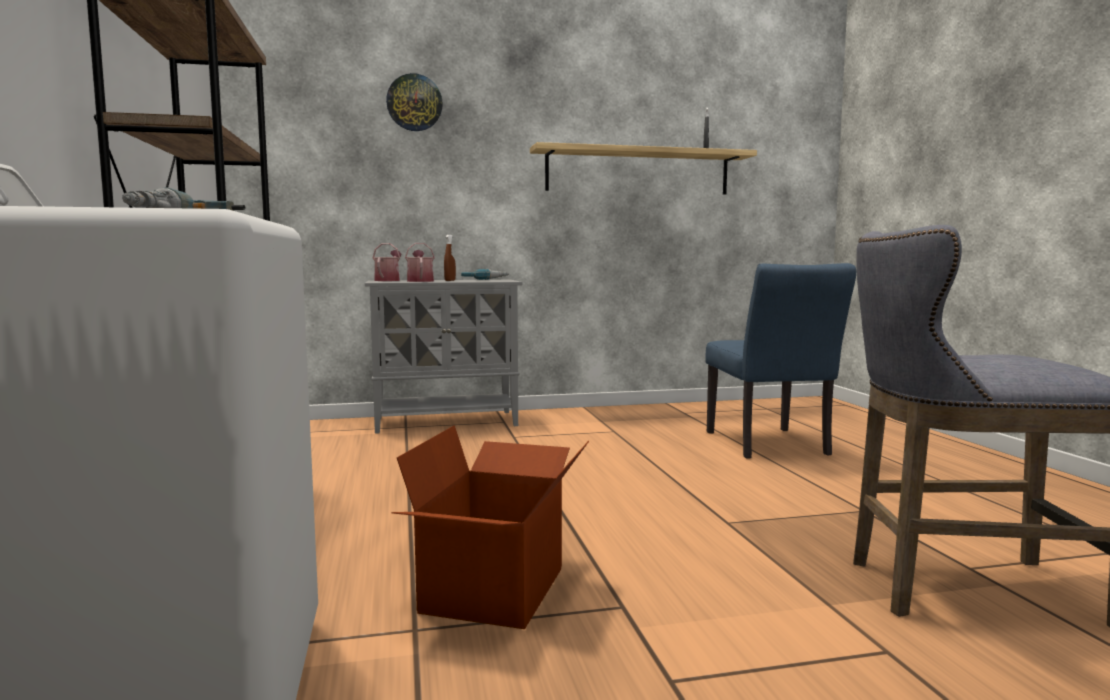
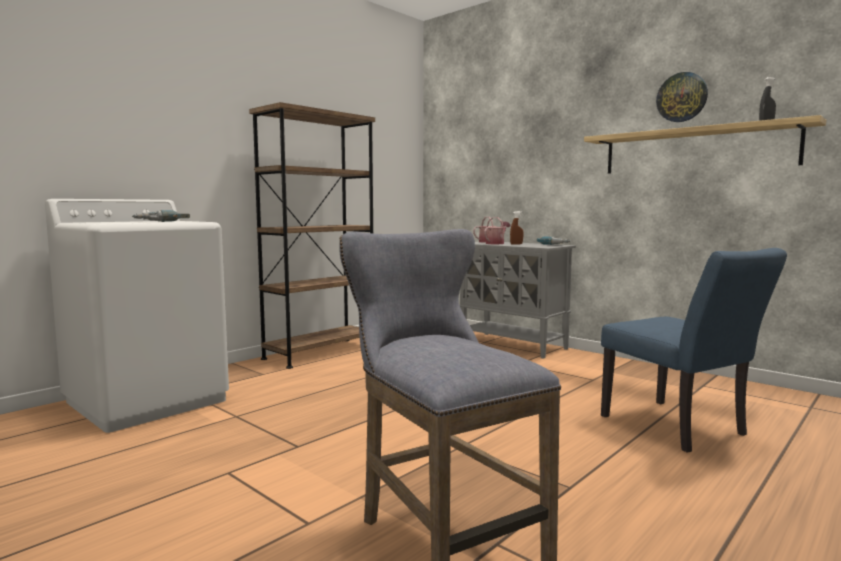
camera: 55 degrees right, 0 degrees up
wall clock [386,73,443,131] -> wall clock moved to [656,72,708,122]
cardboard box [392,425,589,629] -> none
blue chair [705,263,856,458] -> blue chair turned 75 degrees counterclockwise [601,248,787,452]

